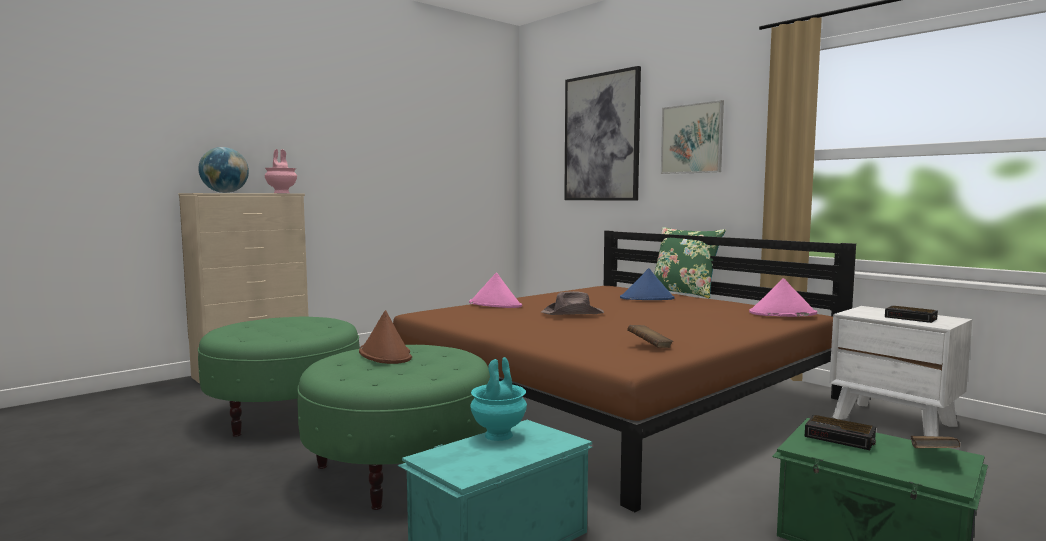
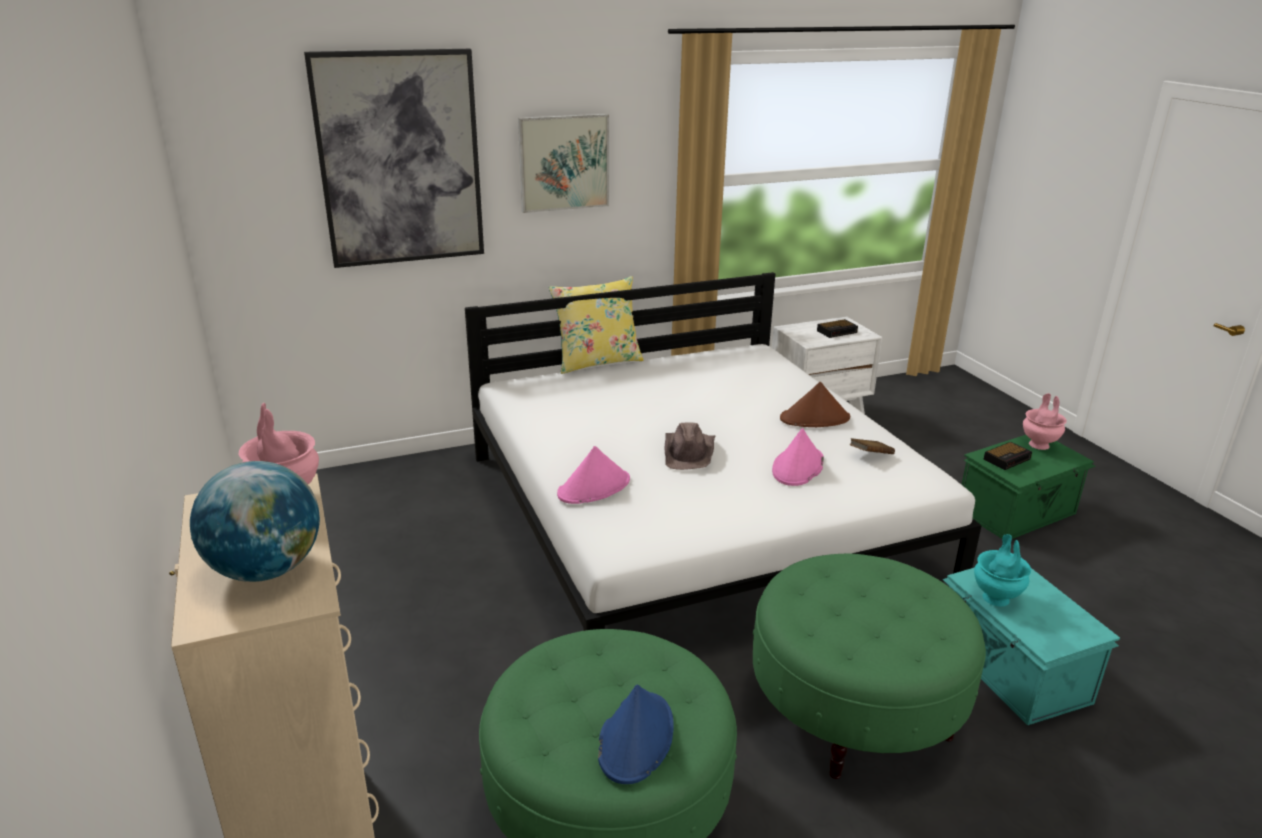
camera: 70 degrees left, 20 degrees up
brown hat [359,310,412,364] -> brown hat moved to [780,382,850,427]
brown bed [393,230,856,512] -> white bed [465,272,982,631]
blue hat [620,268,675,300] -> blue hat moved to [598,684,674,784]
green pillow [654,227,726,298] -> yellow pillow [549,276,643,374]
pink hat [749,278,817,317] -> pink hat moved to [772,428,824,486]
brown book [911,436,960,448] -> pink vase [1023,393,1067,450]

